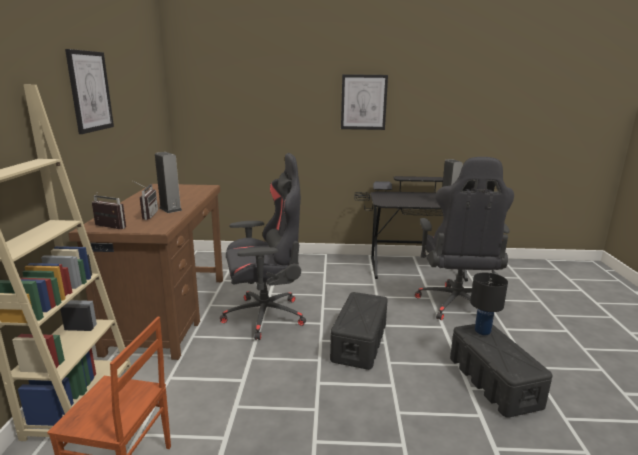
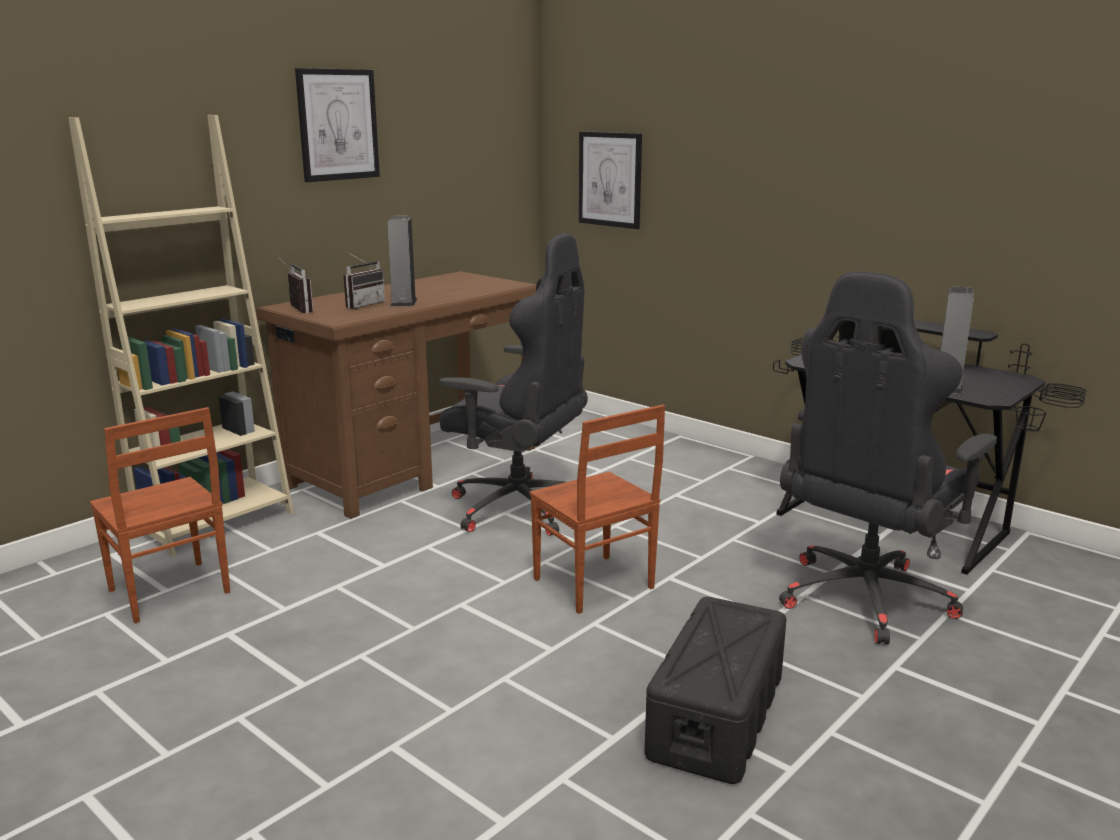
camera: 40 degrees right, 0 degrees up
black storage box [330,292,388,370] -> brown chair [530,405,665,614]
picture [341,74,388,130] -> picture moved to [579,131,642,229]
black table lamp [470,272,508,335] -> none

